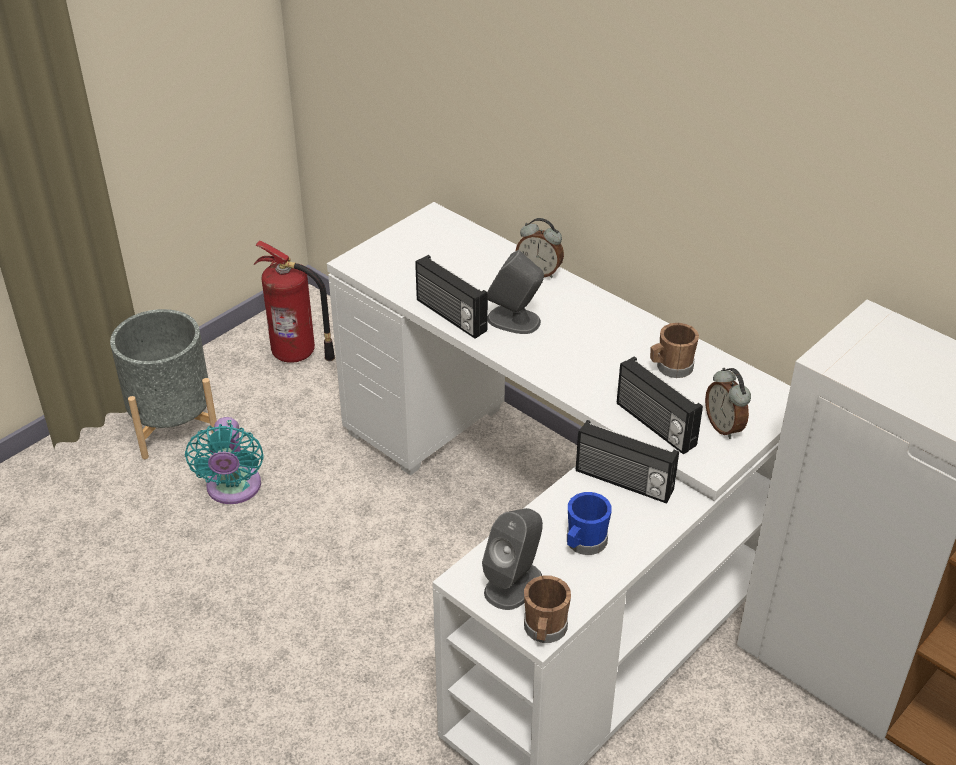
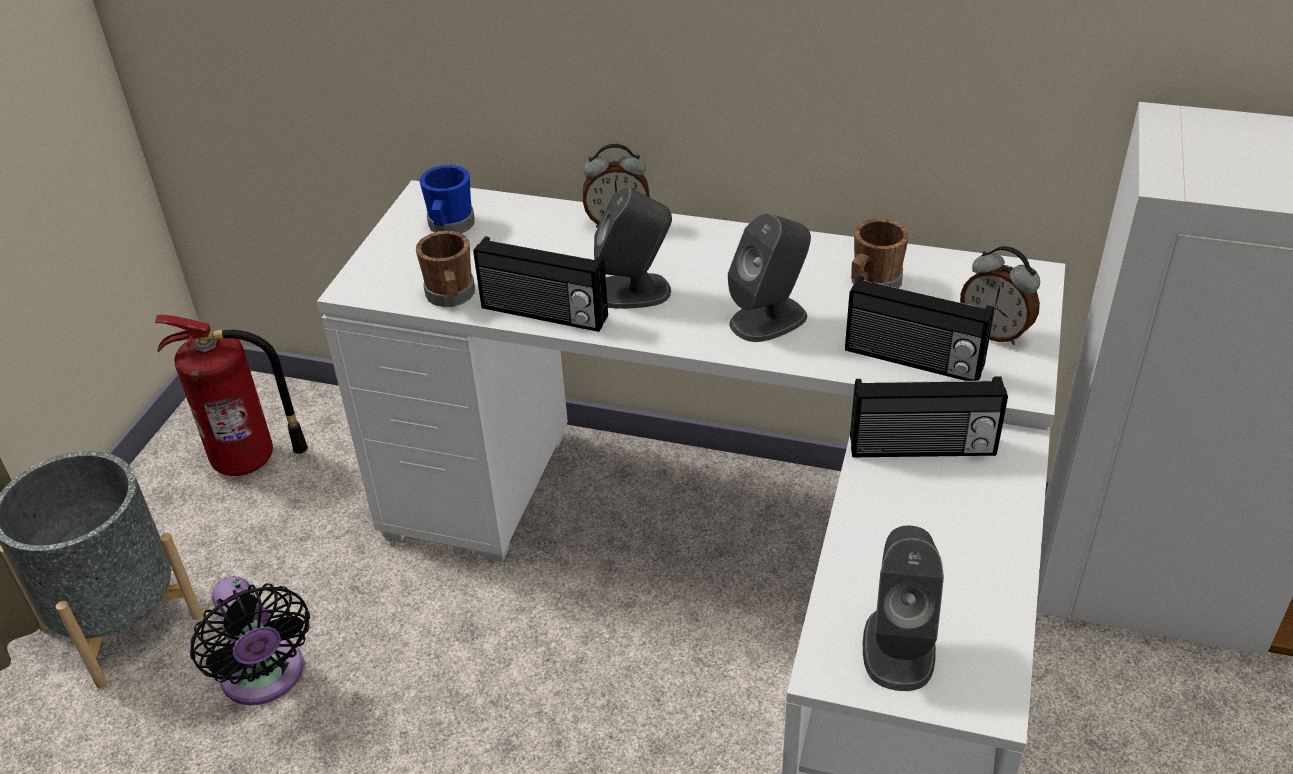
camera: 25 degrees left, 0 degrees up
turquoise fan [185,417,264,504] -> black fan [190,576,310,705]
brown mug [524,576,571,643] -> brown mug moved to [416,231,475,307]
blue mug [567,492,612,555] -> blue mug moved to [420,165,475,234]
none -> grey speaker [728,213,811,342]

